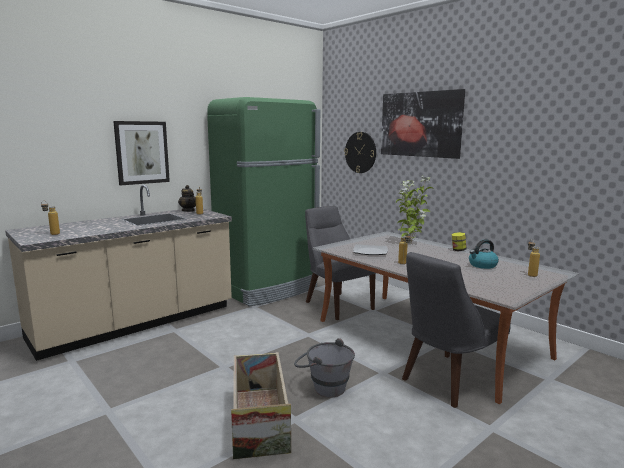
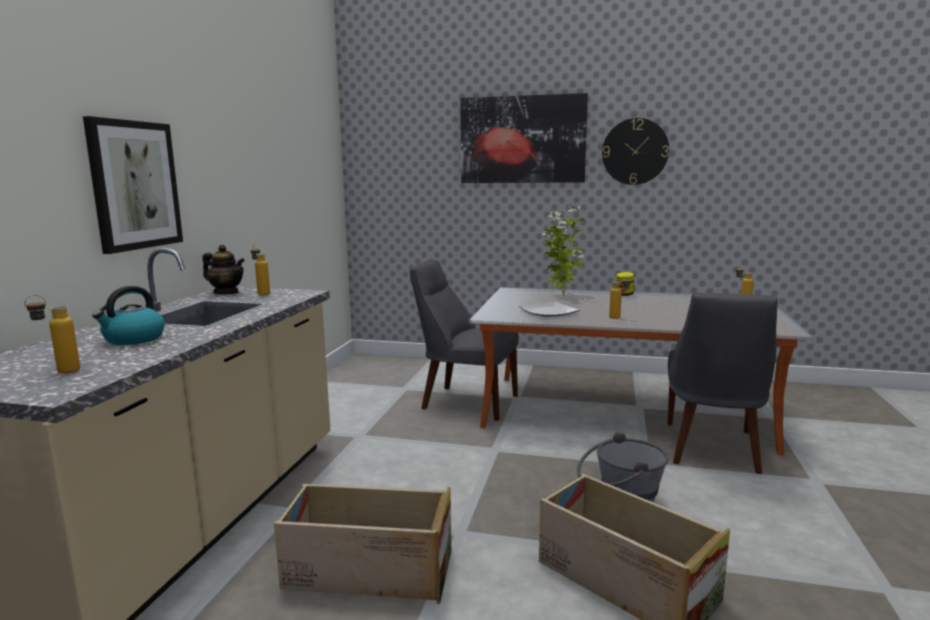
camera: 35 degrees left, 0 degrees up
green fridge [207,97,320,306] -> none
wall clock [344,132,376,173] -> wall clock moved to [602,118,669,185]
kettle [469,239,499,269] -> kettle moved to [92,286,165,345]
none -> crate [274,484,451,604]

